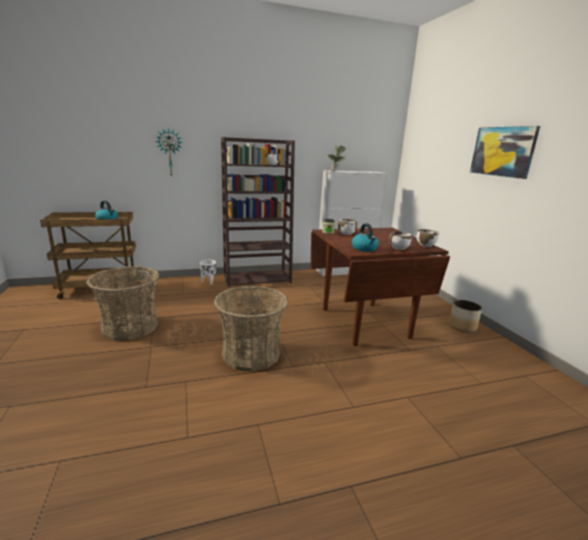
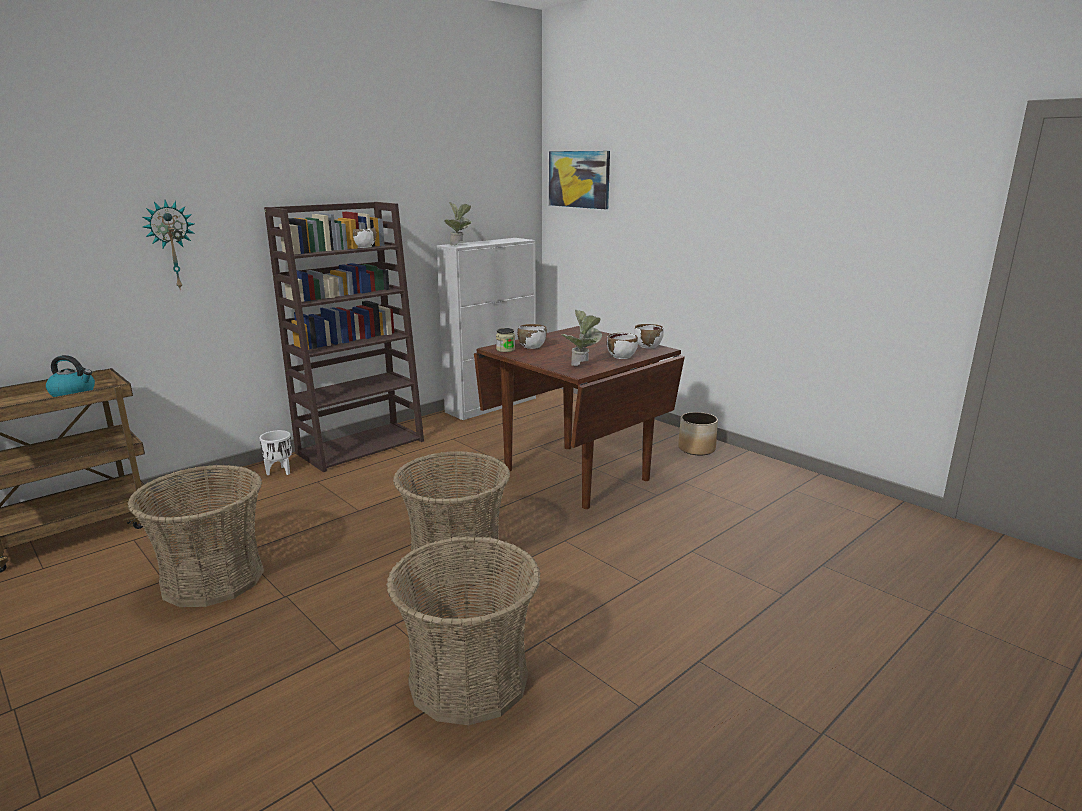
camera: 25 degrees left, 0 degrees up
kettle [352,223,379,252] -> potted plant [562,310,602,366]
picture [470,126,540,179] -> picture moved to [549,151,610,209]
none -> basket [386,537,541,725]

